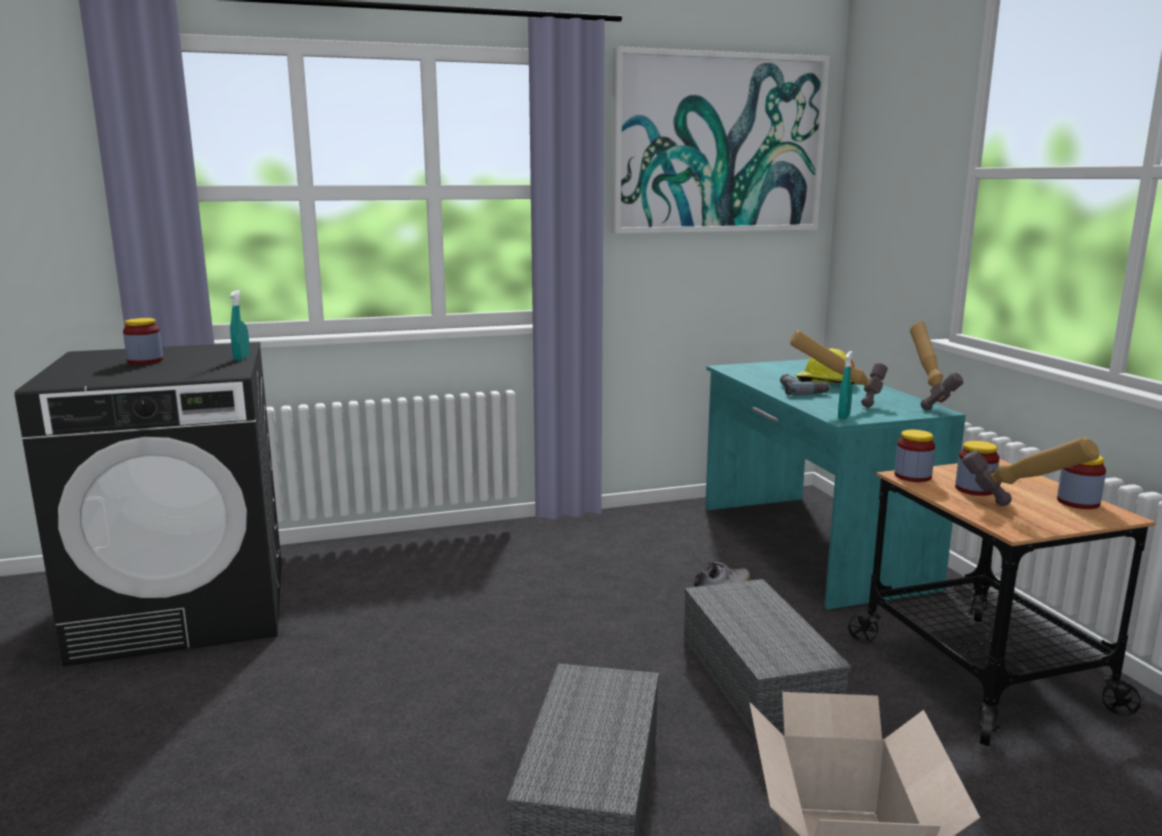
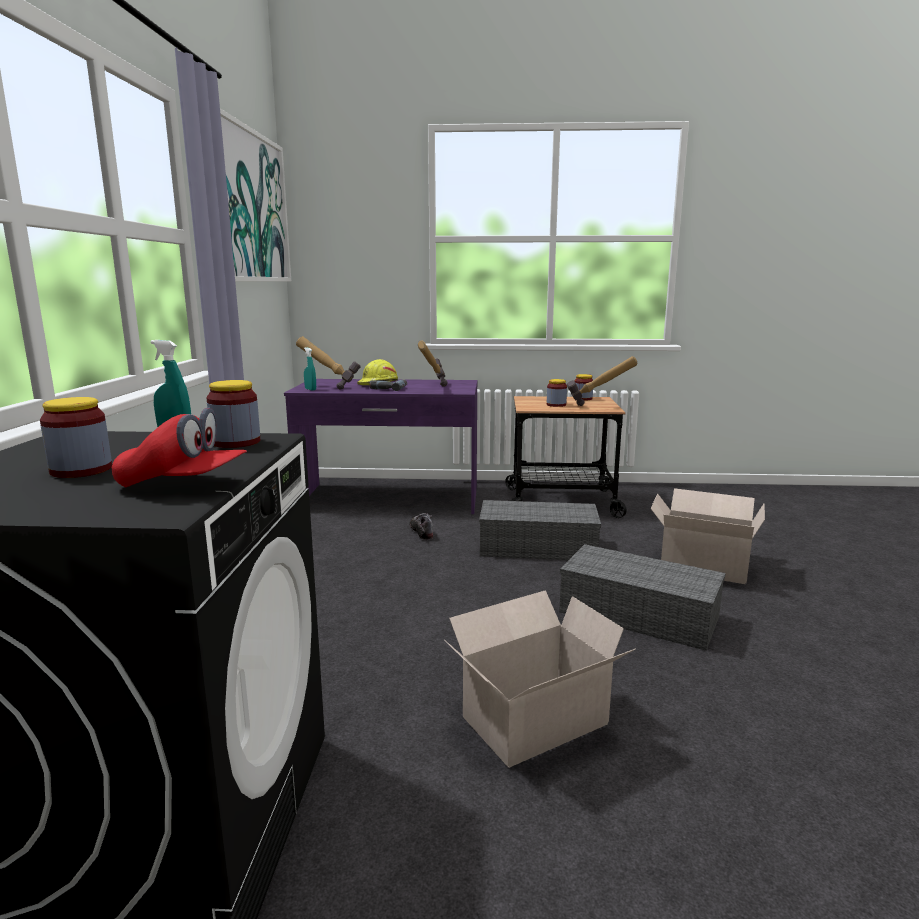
camera: 70 degrees left, 0 degrees up
turquoise desk [705,359,966,610] -> purple desk [284,379,477,514]
turquoise spray bottle [838,351,853,420] -> turquoise spray bottle moved to [304,347,316,391]
jar [894,430,935,482] -> jar moved to [207,380,260,448]
hammer [910,322,963,410] -> hammer moved to [296,336,360,390]
none -> red cap [112,408,247,488]
none -> cardboard box [444,590,636,768]

